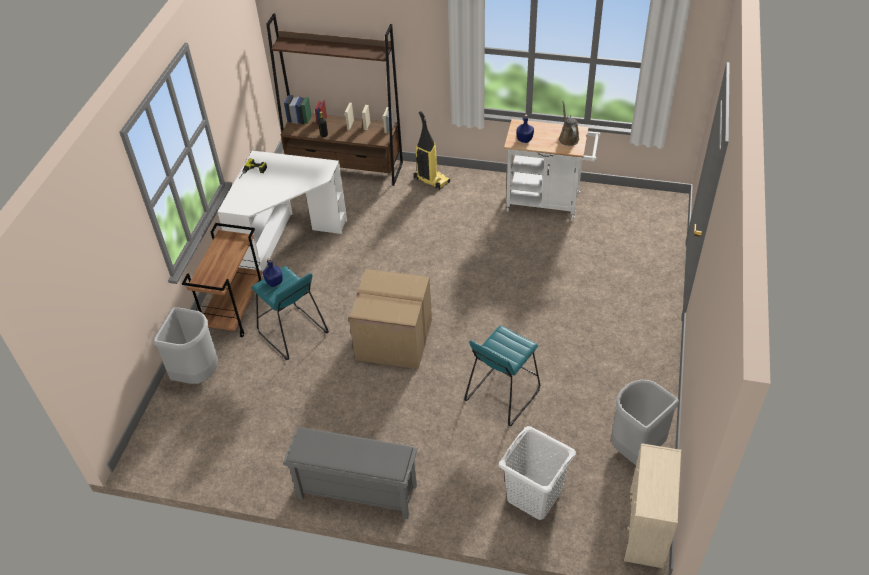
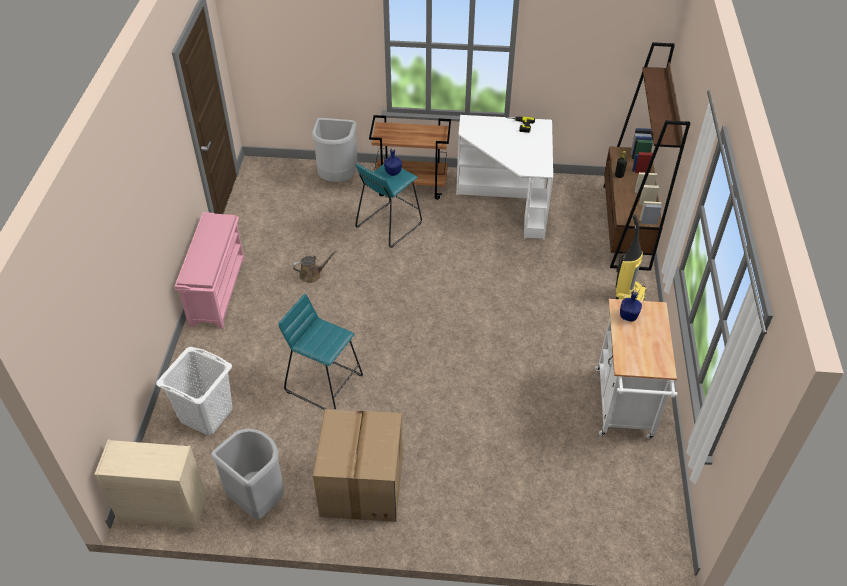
camera: 80 degrees right, 0 degrees up
grey shoe rack [283,427,417,519] -> pink shoe rack [175,212,245,329]
cardboard box [349,269,432,369] -> cardboard box moved to [313,409,403,522]
brown watering can [559,101,580,146] -> brown watering can moved to [292,250,337,283]

